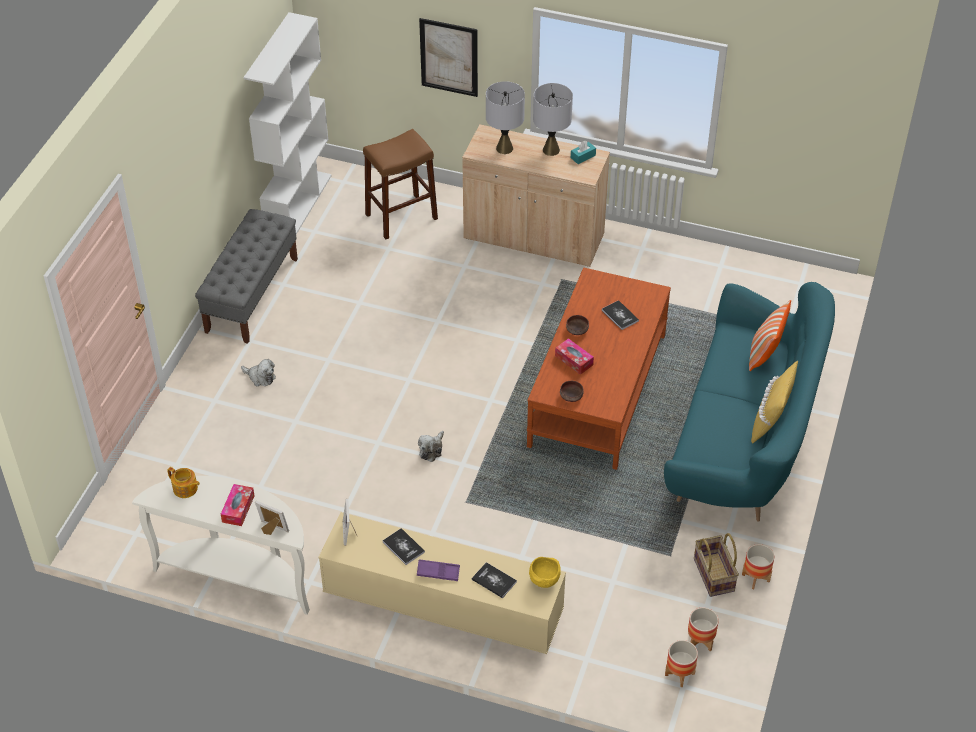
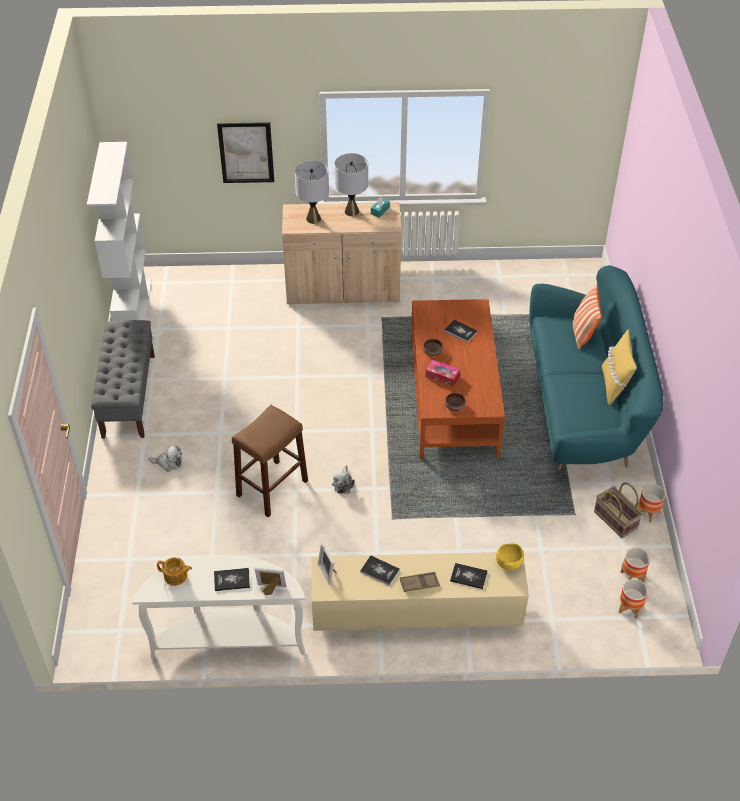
camera: 20 degrees left, 0 degrees up
tissue box [221,484,254,526] -> book [214,568,250,591]
brown stool [363,129,438,239] -> brown stool moved to [232,405,308,517]
purple tray [417,559,460,581] -> brown tray [400,572,440,592]

